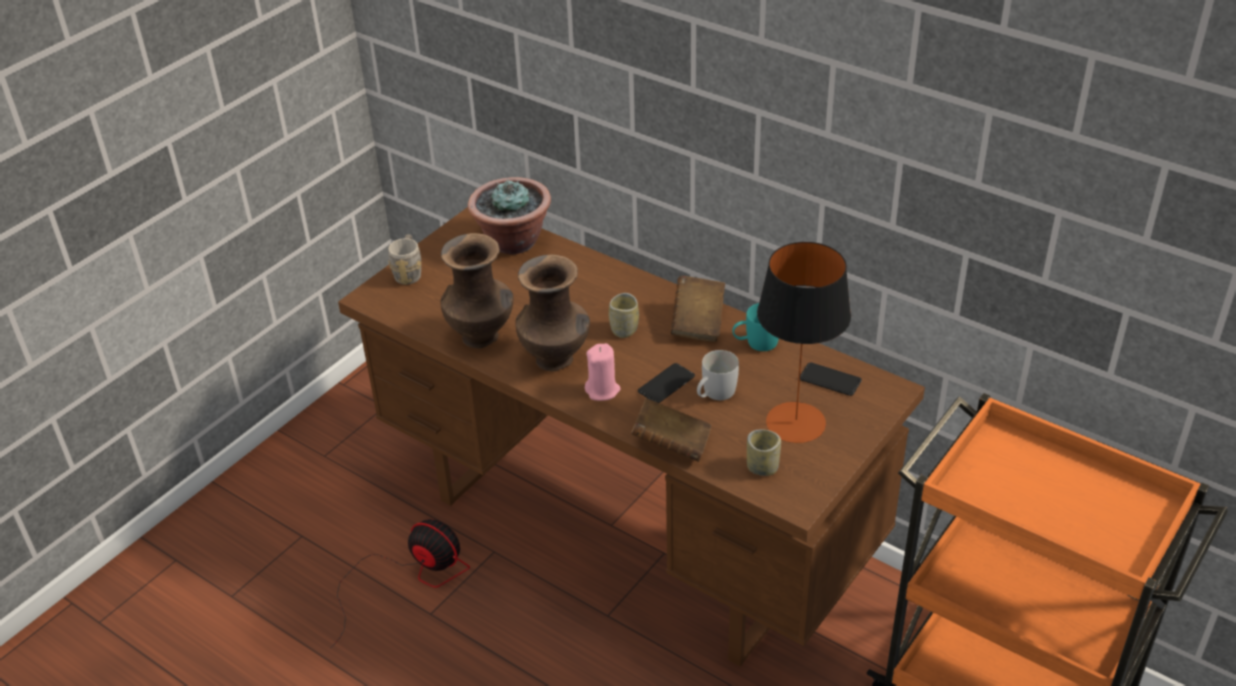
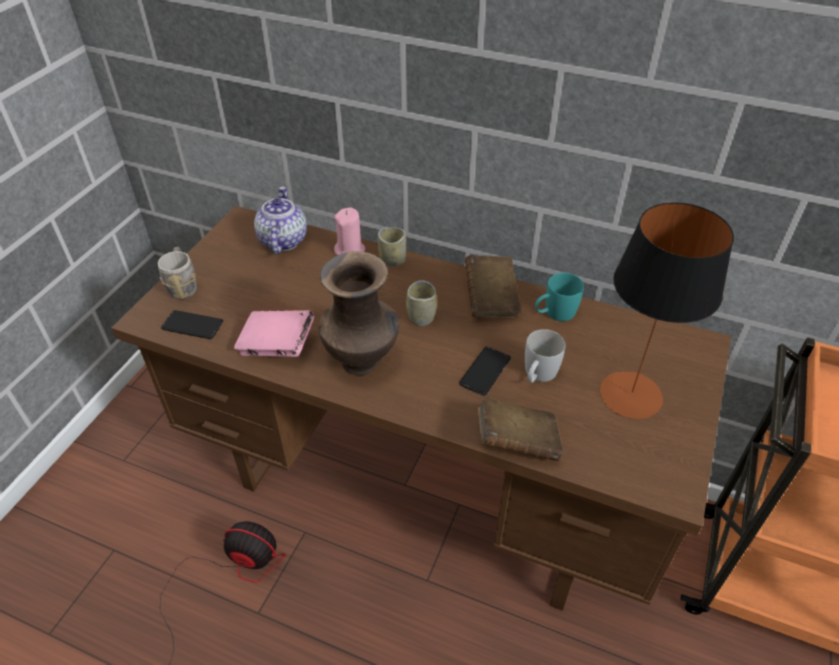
camera: 15 degrees left, 5 degrees up
brown vase [440,233,513,348] -> pink book [234,310,314,357]
potted plant [468,177,551,254] -> teapot [254,187,307,254]
pink candle [585,343,620,401] -> pink candle moved to [334,207,366,255]
cup [747,429,781,476] -> cup moved to [377,227,406,266]
phone [800,362,862,396] -> phone moved to [161,310,223,339]

